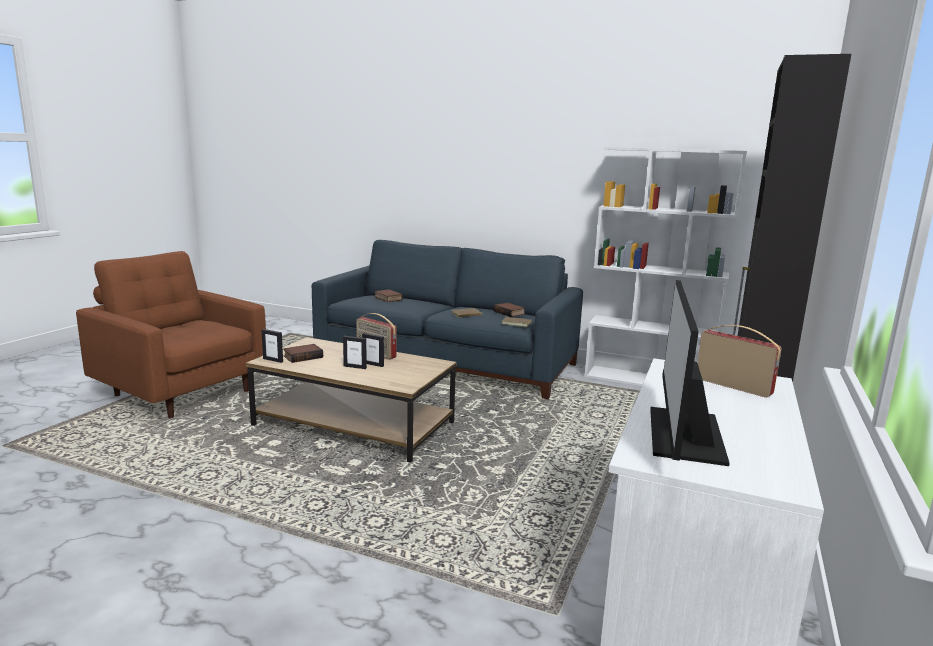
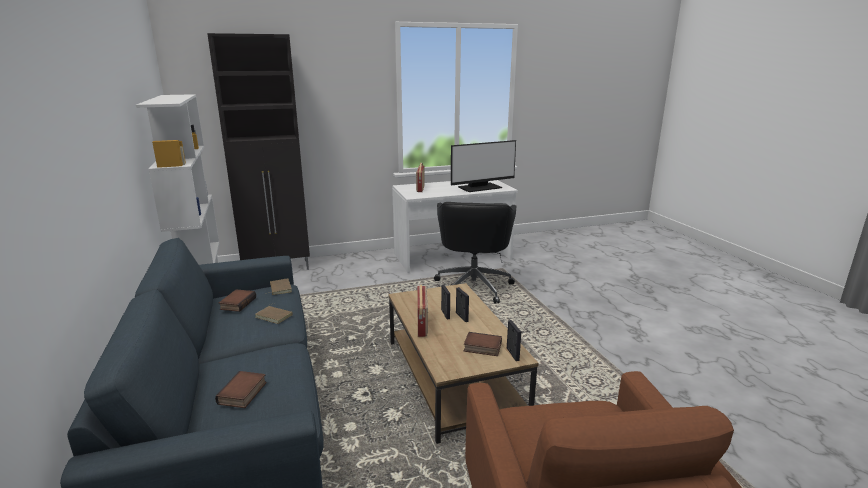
camera: 130 degrees left, 5 degrees up
none -> black office chair [434,202,516,304]

